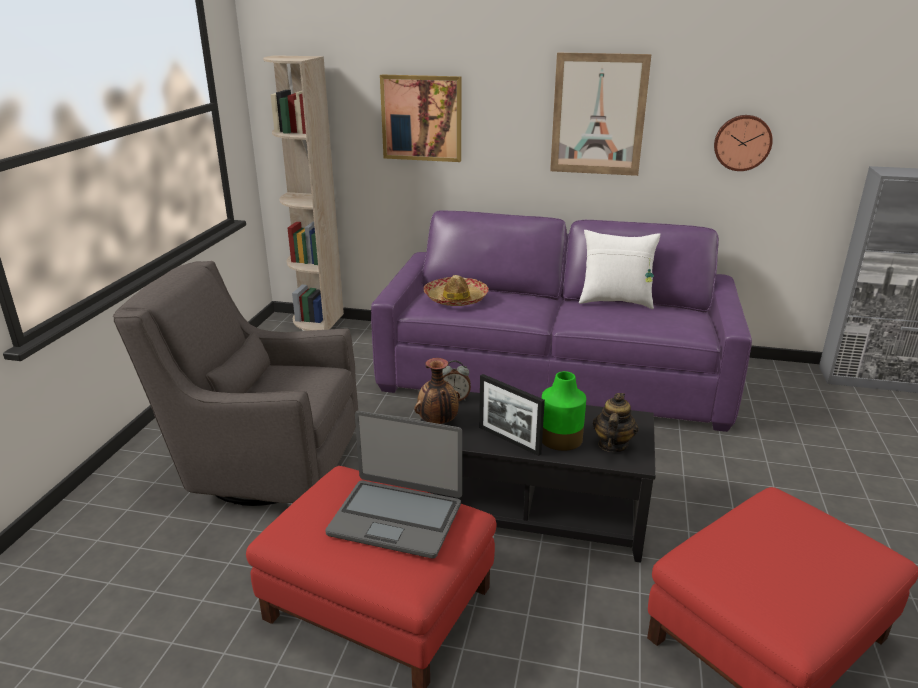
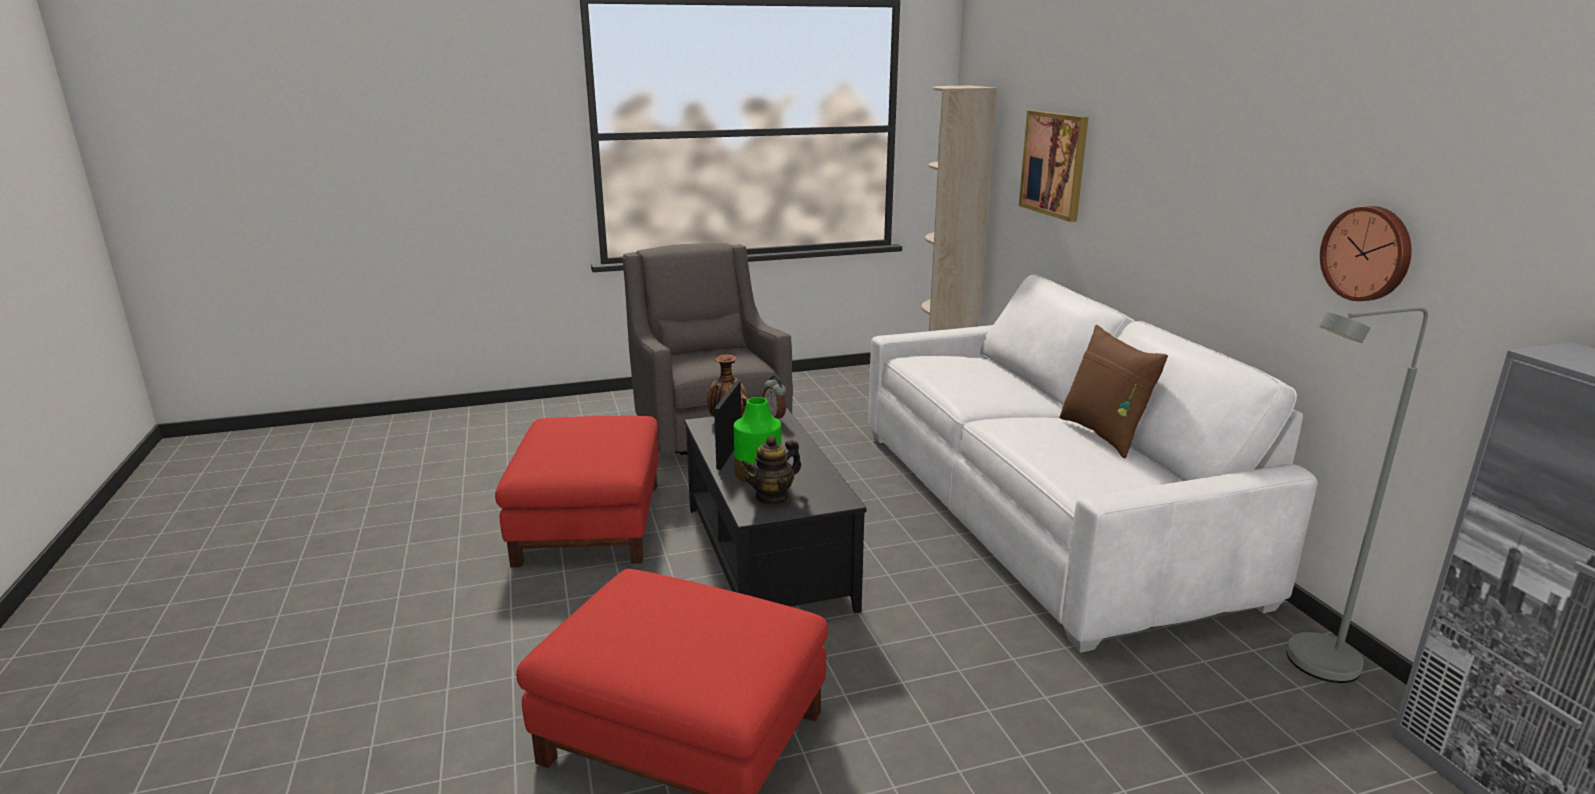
camera: 60 degrees right, 5 degrees down
laptop [325,411,462,559] -> none
purple sofa [371,210,752,432] -> white sofa [868,274,1318,653]
hat [424,275,489,306] -> none
picture [550,53,652,176] -> none
white pillow [579,230,660,309] -> brown pillow [1059,325,1168,458]
teapot [593,393,638,452] -> teapot turned 150 degrees clockwise [741,436,801,506]
none -> grey floor lamp [1286,307,1428,683]

